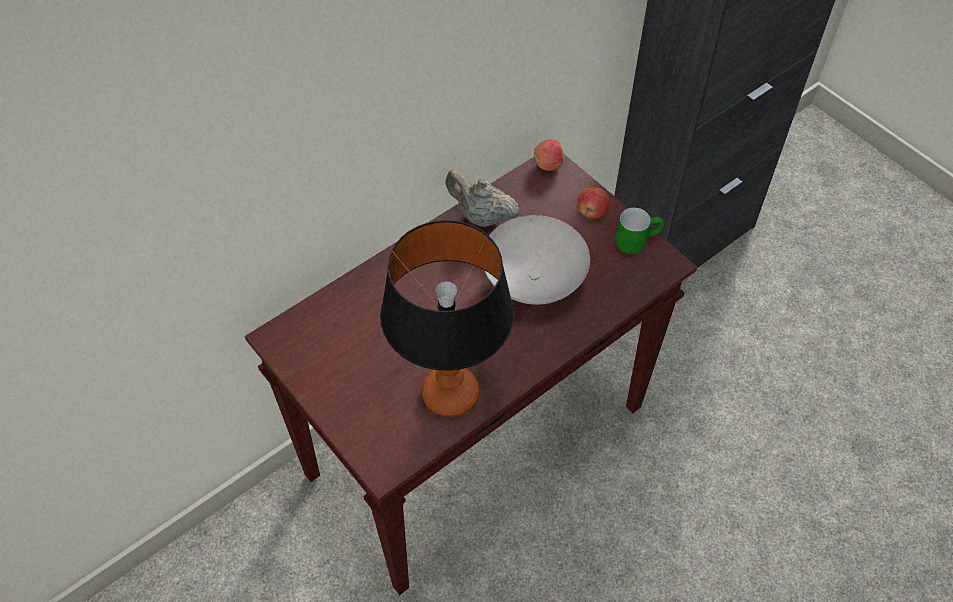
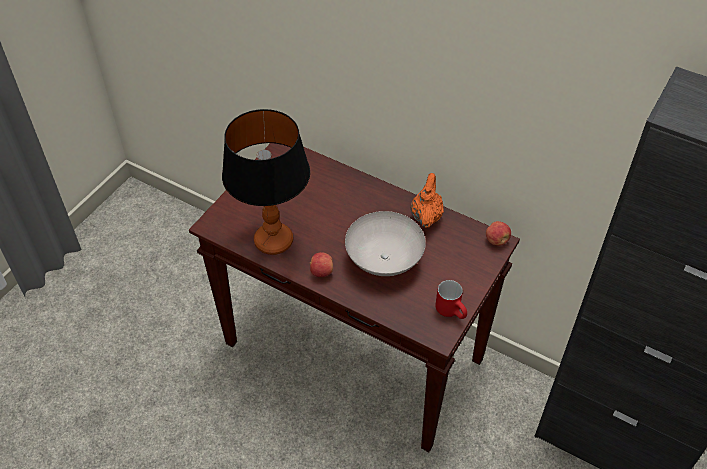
camera: 70 degrees right, 5 degrees down
beige teapot [445,170,520,227] -> orange teapot [410,173,444,228]
apple [577,188,610,219] -> apple moved to [310,252,333,277]
green mug [616,208,664,254] -> red mug [436,280,467,319]

